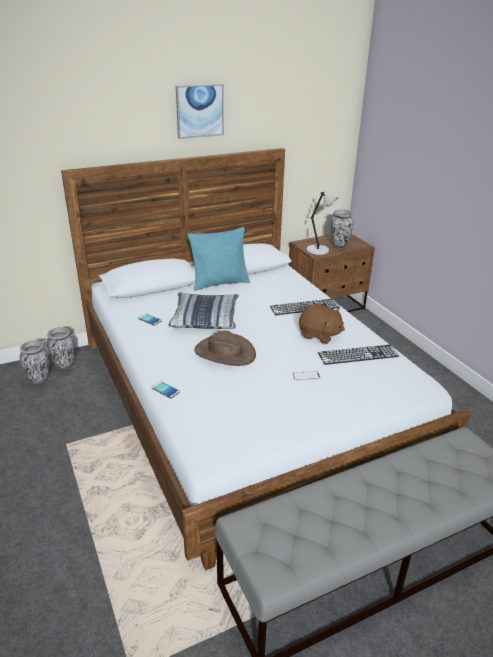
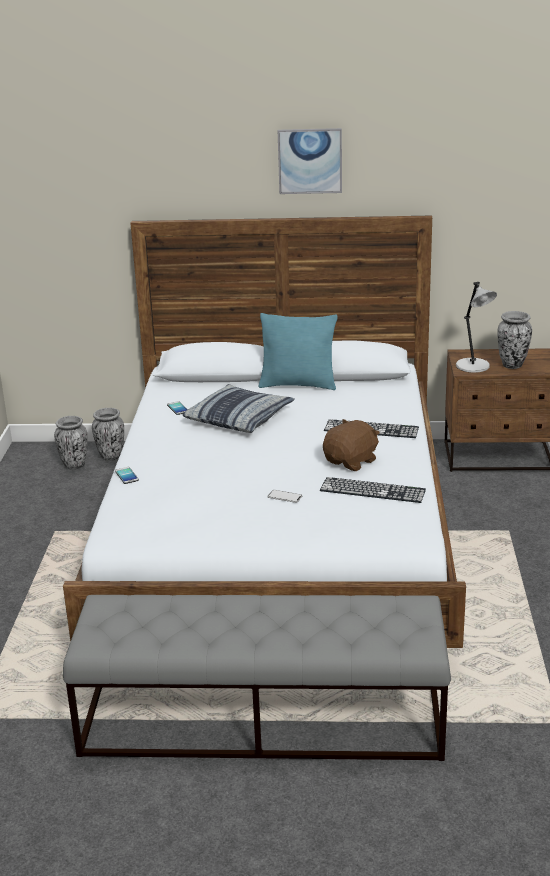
camera: 30 degrees right, 5 degrees down
brown hat [194,331,256,366] -> none
brown plush toy [299,304,345,344] -> brown plush toy turned 105 degrees counterclockwise [323,419,380,471]

